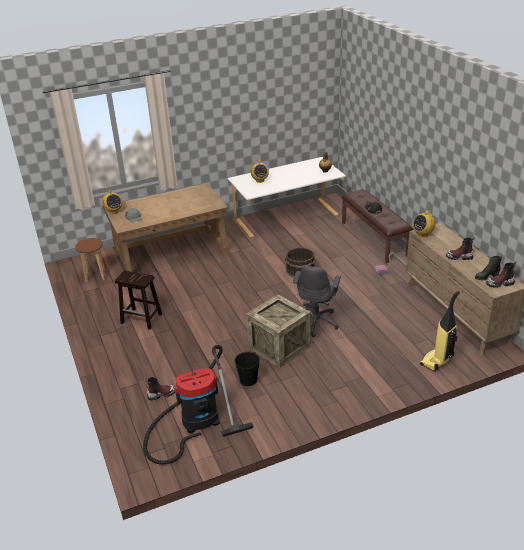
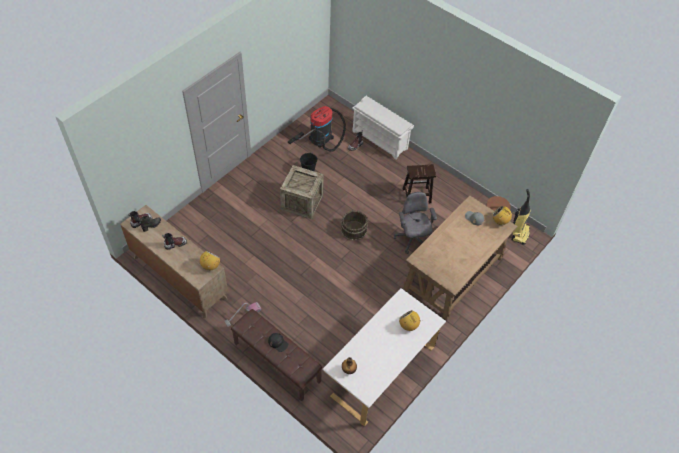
camera: 150 degrees right, 20 degrees up
brown bucket [285,247,315,278] -> brown bucket moved to [341,210,368,241]
grey office chair [293,266,341,337] -> grey office chair moved to [394,192,437,254]
vacuum cleaner [420,291,460,372] -> vacuum cleaner moved to [512,189,531,245]
none -> white shoe rack [352,96,414,160]

